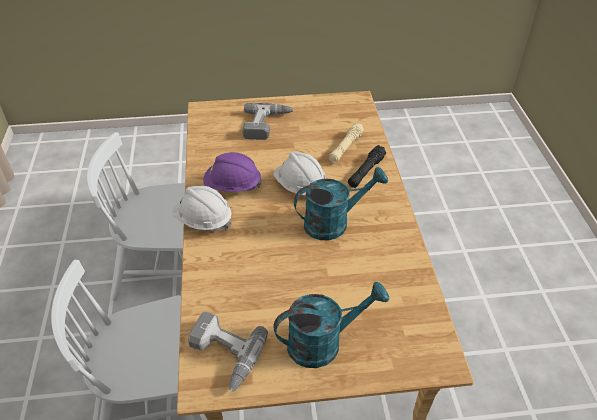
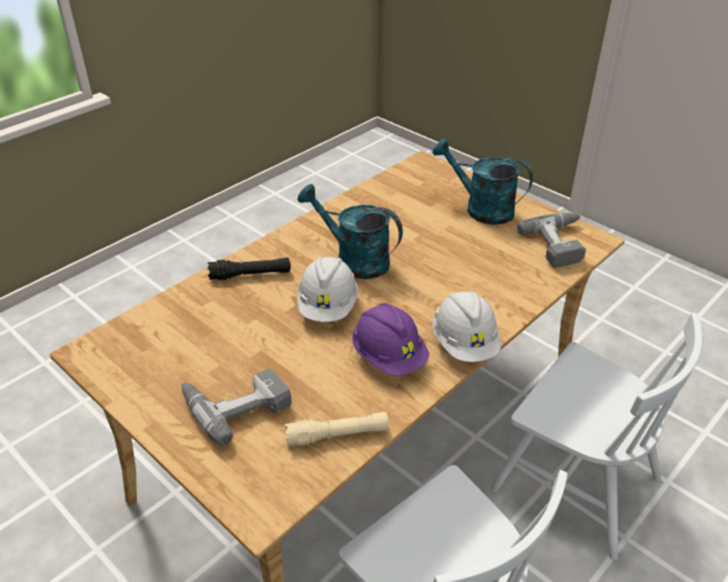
camera: 130 degrees left, 5 degrees down
beige flashlight [329,123,364,163] -> beige flashlight moved to [285,412,389,446]

